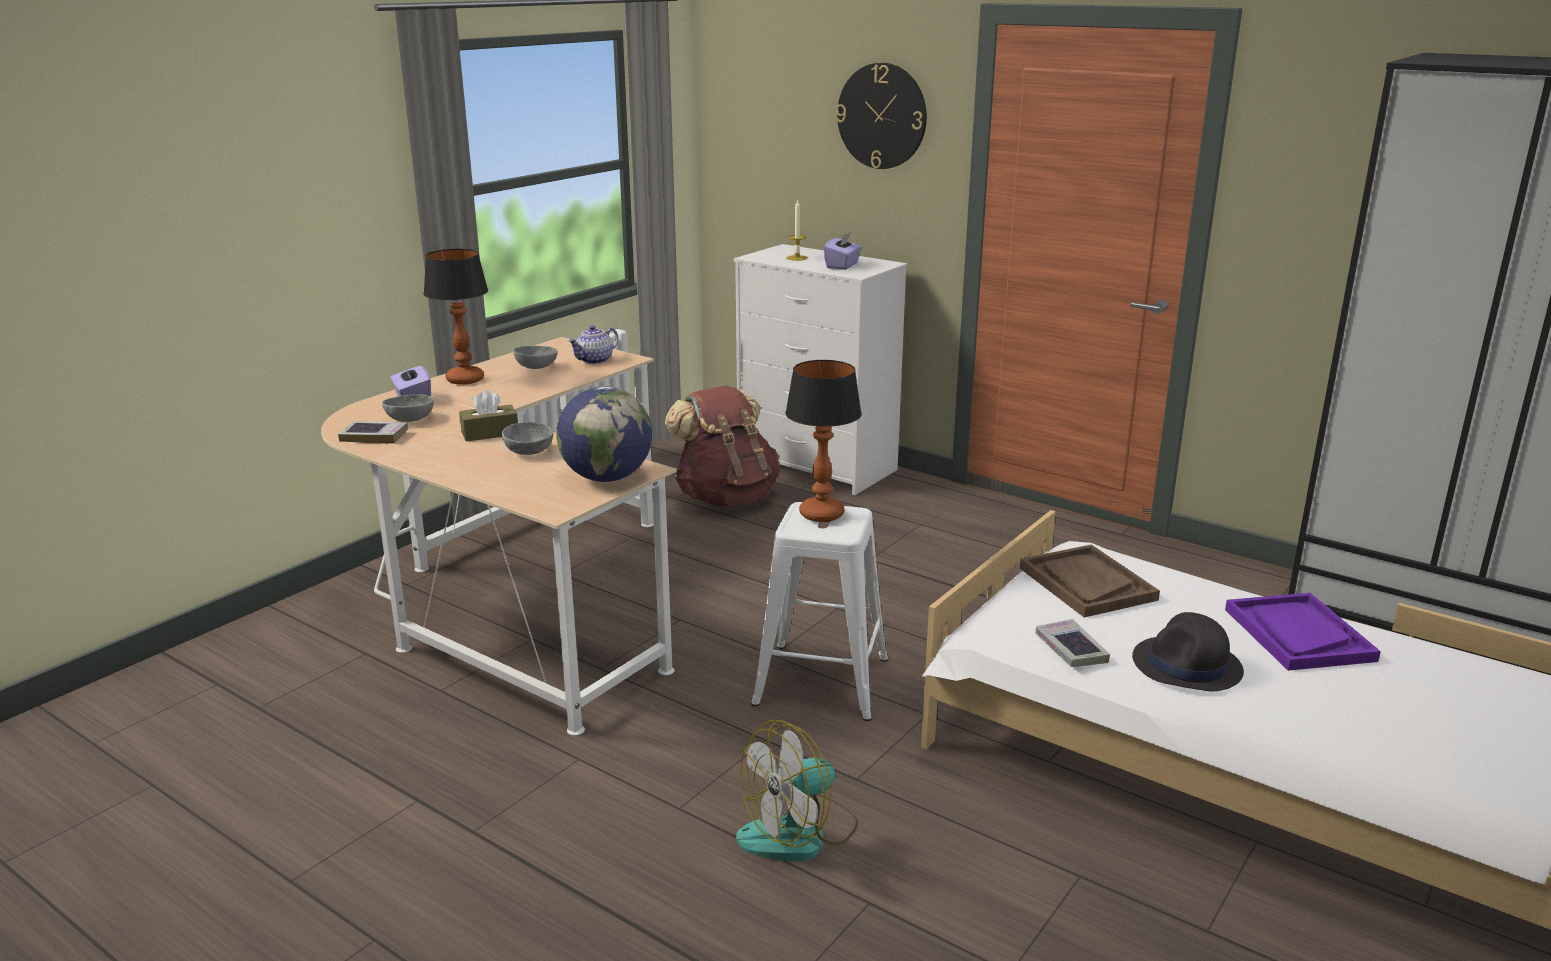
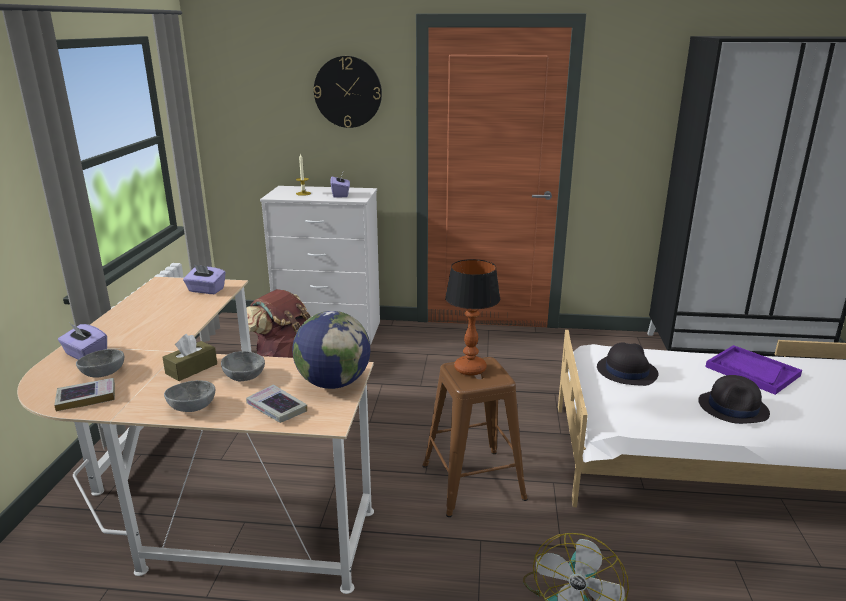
camera: 30 degrees left, 0 degrees up
table lamp [423,249,488,385] -> none
grey bowl [513,346,558,369] -> grey bowl moved to [164,380,215,412]
teapot [568,325,618,364] -> purple tissue box [183,265,226,294]
white stool [751,502,888,721] -> brown stool [422,357,528,517]
brown tray [1020,544,1160,618] -> black hat [597,342,658,386]
book [1035,619,1110,667] -> book moved to [246,384,307,423]

